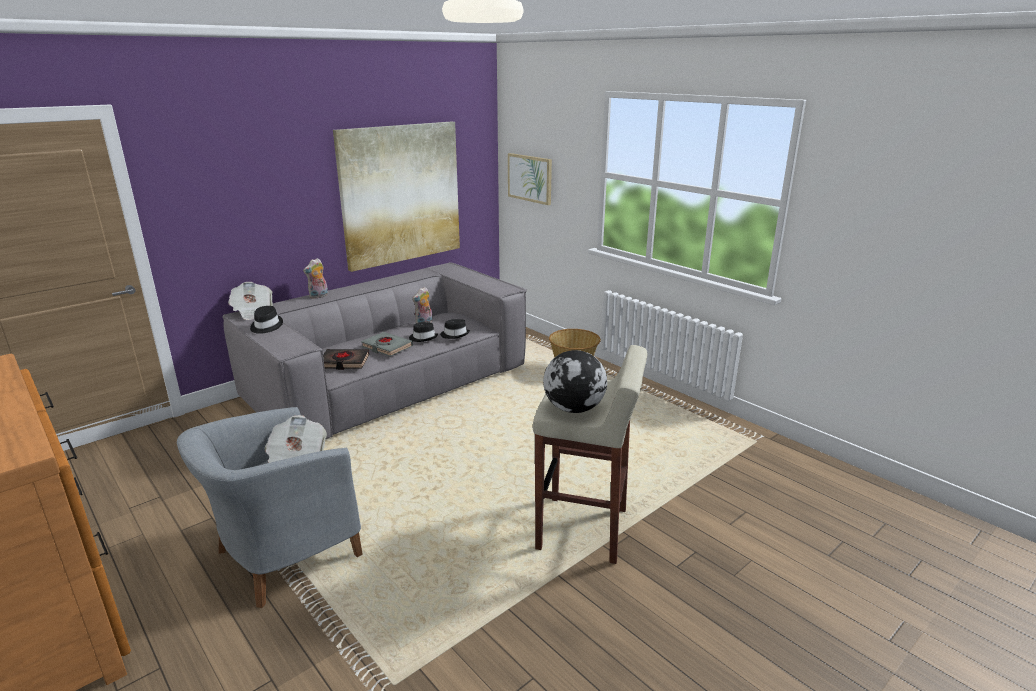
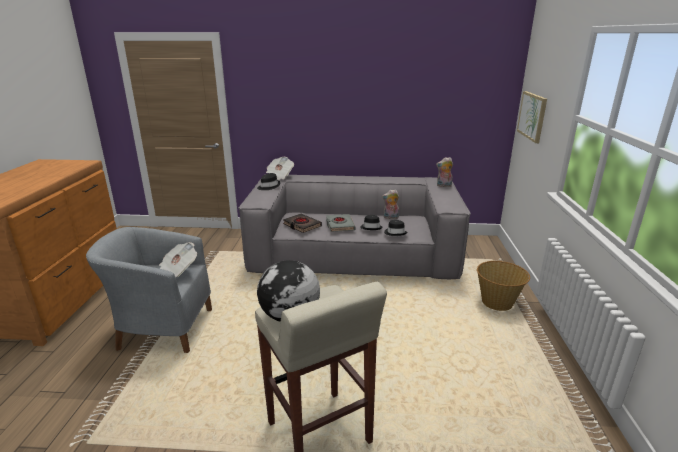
camera: 45 degrees right, 0 degrees up
plush toy [303,258,328,299] -> plush toy moved to [436,157,453,187]
picture [333,121,460,272] -> none

